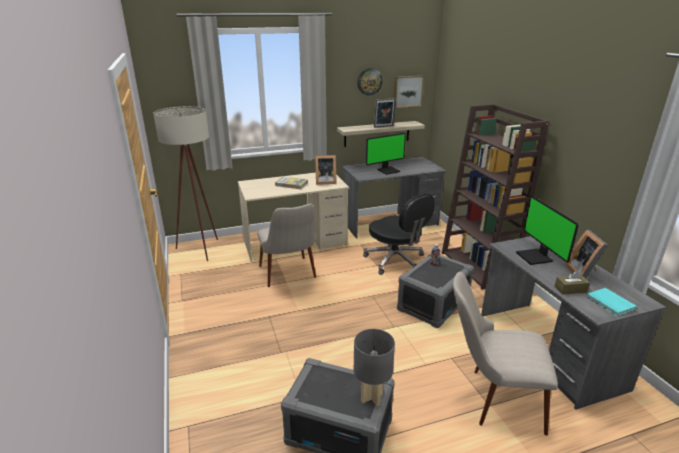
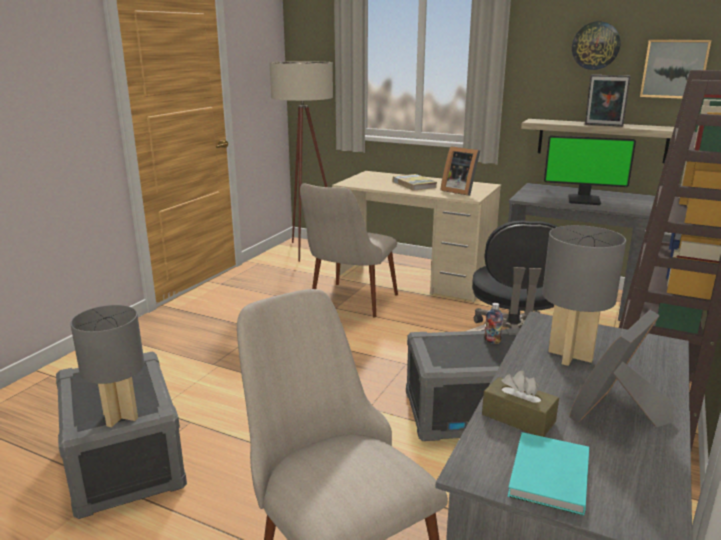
camera: 45 degrees right, 5 degrees down
monitor [516,196,579,265] -> grey table lamp [542,225,626,366]

